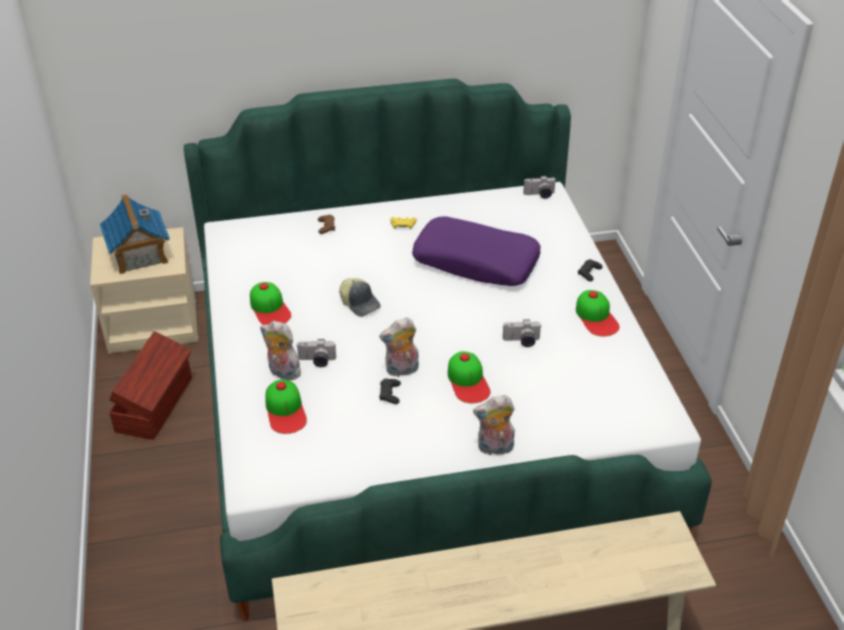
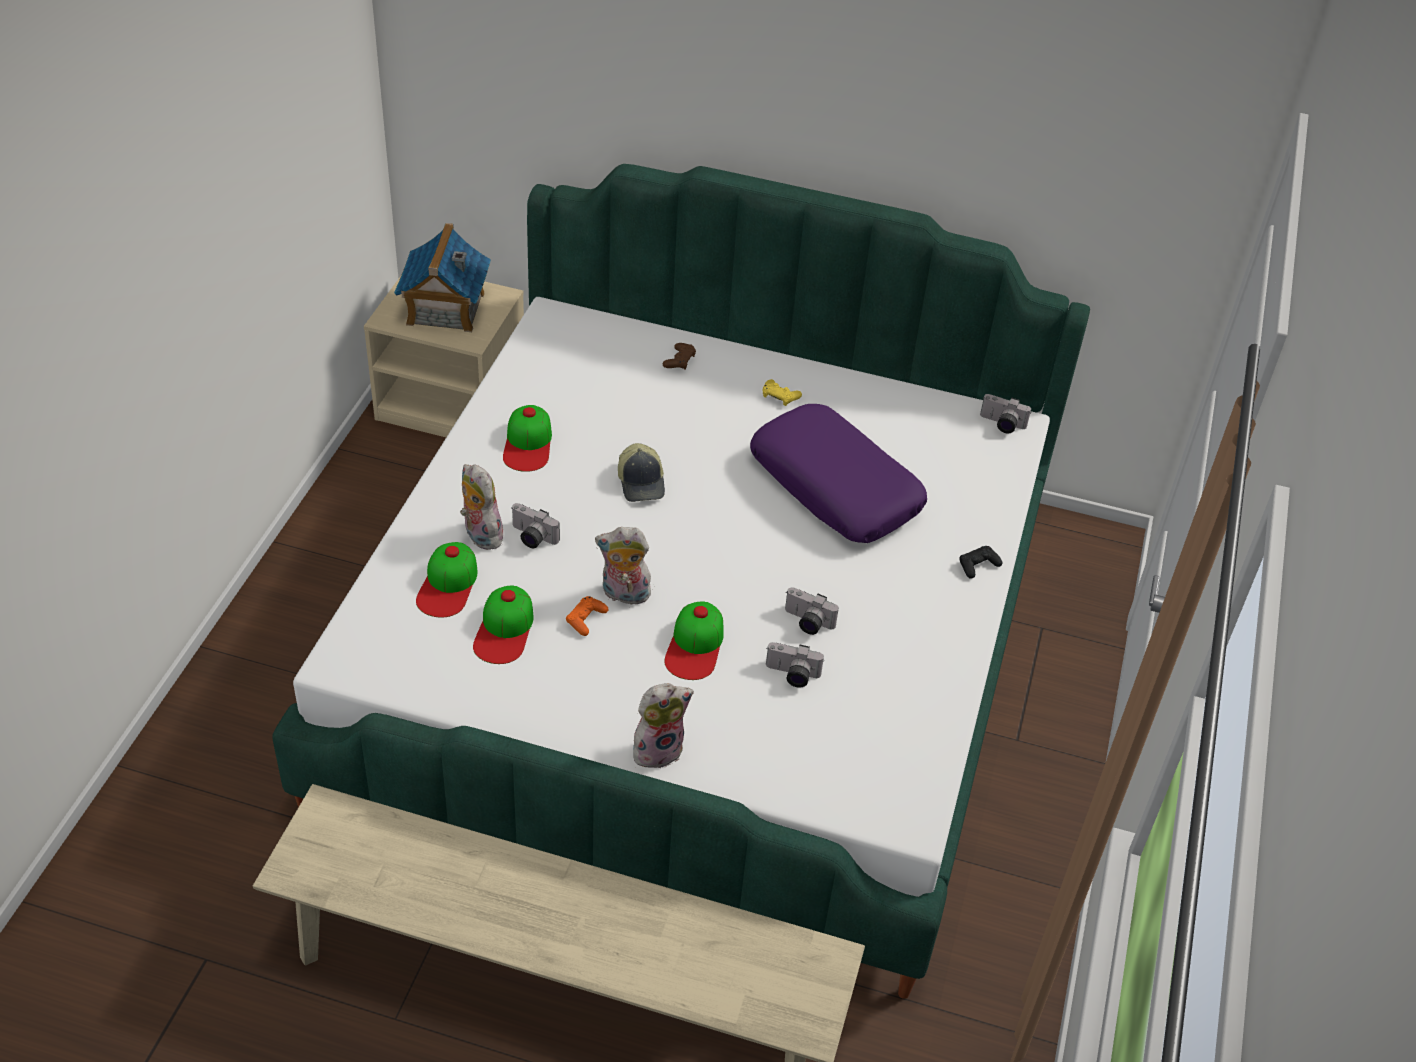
camera: 25 degrees right, 5 degrees up
brown storage box [109,331,192,440] -> none
black game controller [379,378,401,404] -> orange game controller [566,596,608,636]
plush toy [473,395,515,455] -> plush toy turned 135 degrees clockwise [633,683,694,768]
cap [576,290,620,336] -> cap moved to [473,585,534,664]
none -> camera [766,642,824,687]

